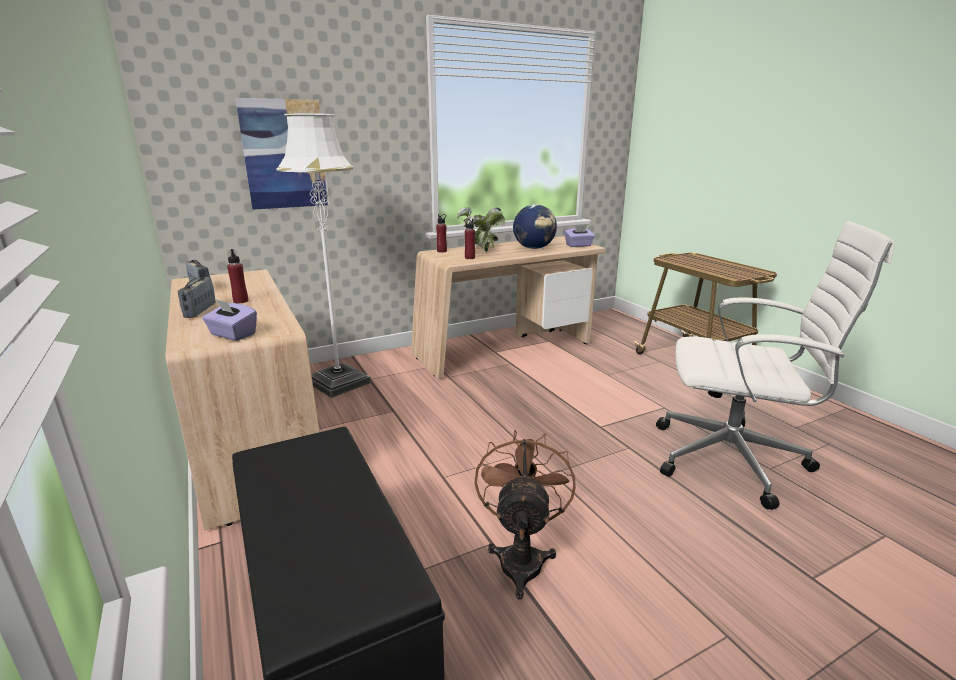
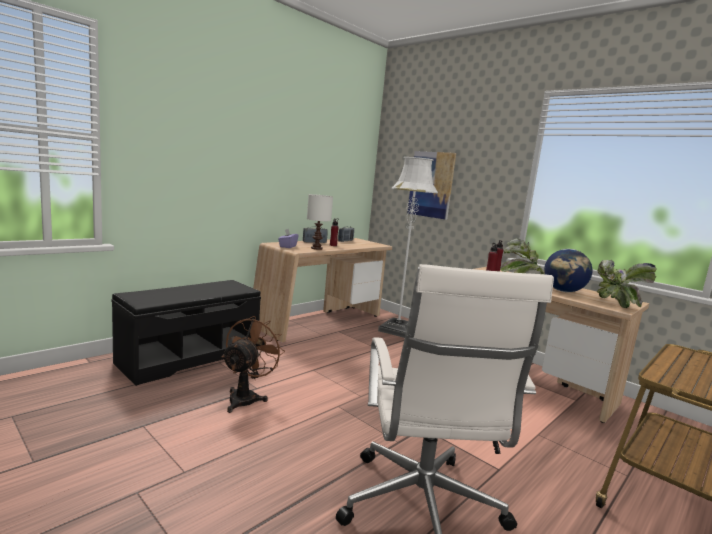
camera: 70 degrees right, 10 degrees down
brown fan [475,430,576,599] -> brown fan turned 60 degrees counterclockwise [222,316,285,413]
purple tissue box [564,225,595,247] -> potted plant [597,260,657,308]
none -> white table lamp [307,194,333,250]

